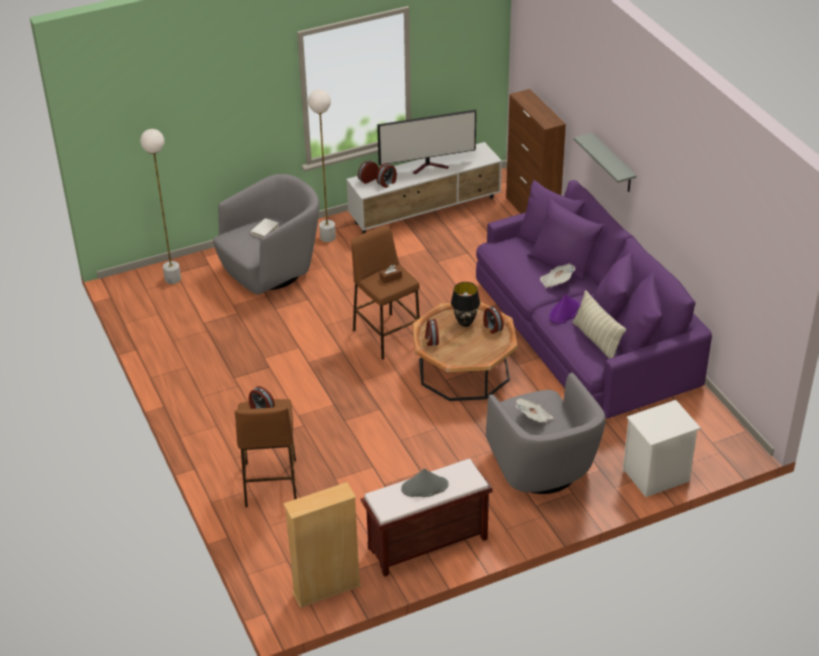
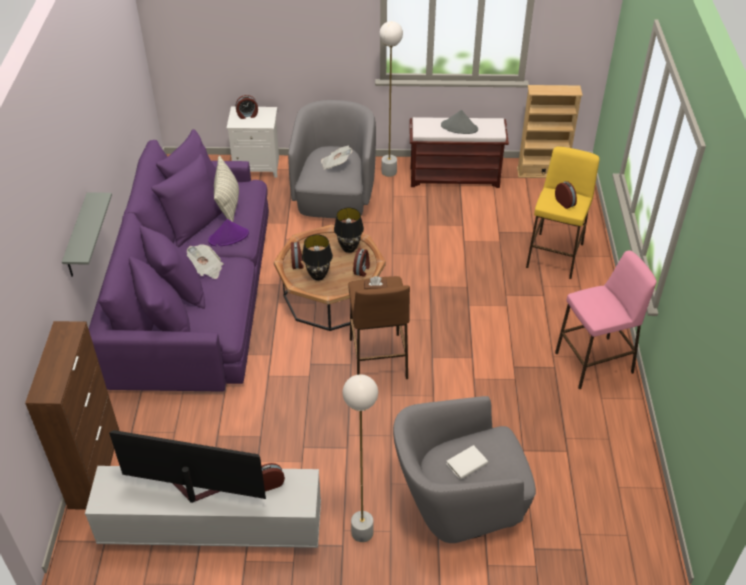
camera: 155 degrees left, 5 degrees up
white floor lamp [140,129,181,284] -> white floor lamp moved to [379,21,403,177]
brown stool [235,399,297,507] -> yellow stool [526,147,600,279]
alarm clock [358,160,379,184] -> alarm clock moved to [235,95,258,119]
none -> black table lamp [334,207,364,253]
none -> pink stool [555,251,657,389]

